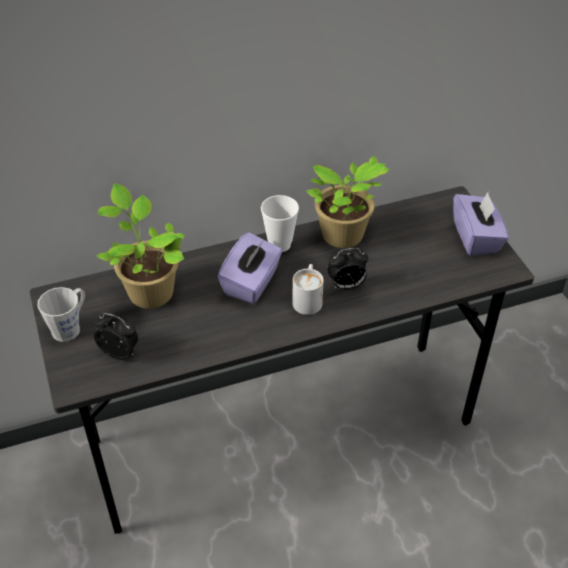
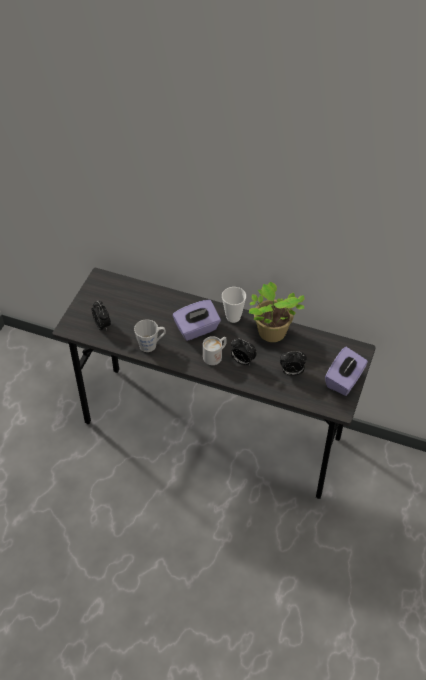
camera: 40 degrees right, 5 degrees up
grey mug [37,287,85,342] -> grey mug moved to [134,319,166,352]
potted plant [97,183,185,309] -> none
none -> alarm clock [280,351,307,376]

